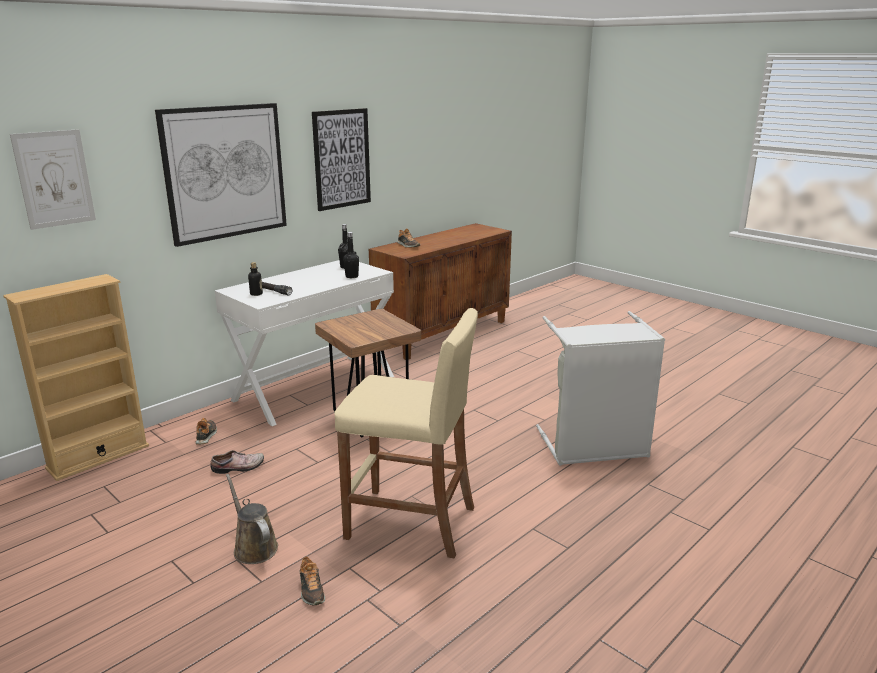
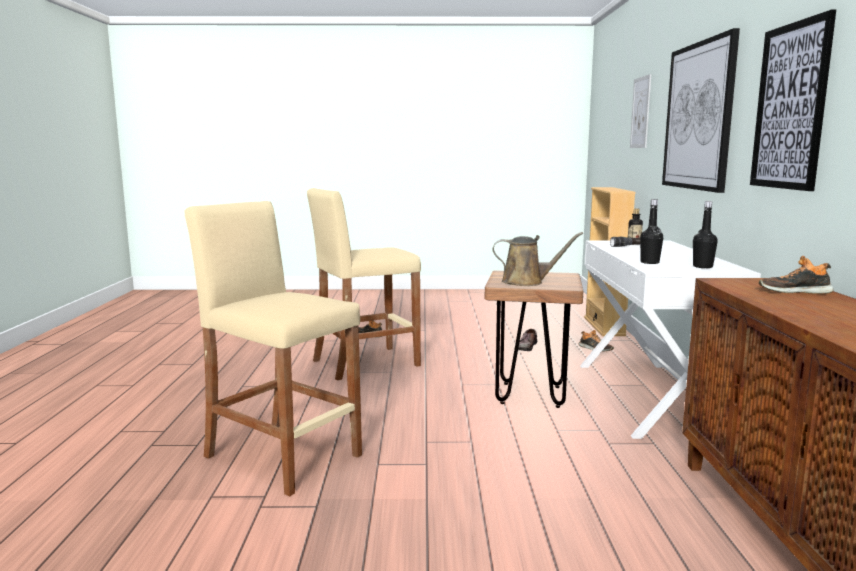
camera: 135 degrees right, 10 degrees down
brown watering can [226,474,278,564] -> brown watering can moved to [492,232,583,286]
grey laundry basket [536,311,665,466] -> beige stool [185,201,362,497]

